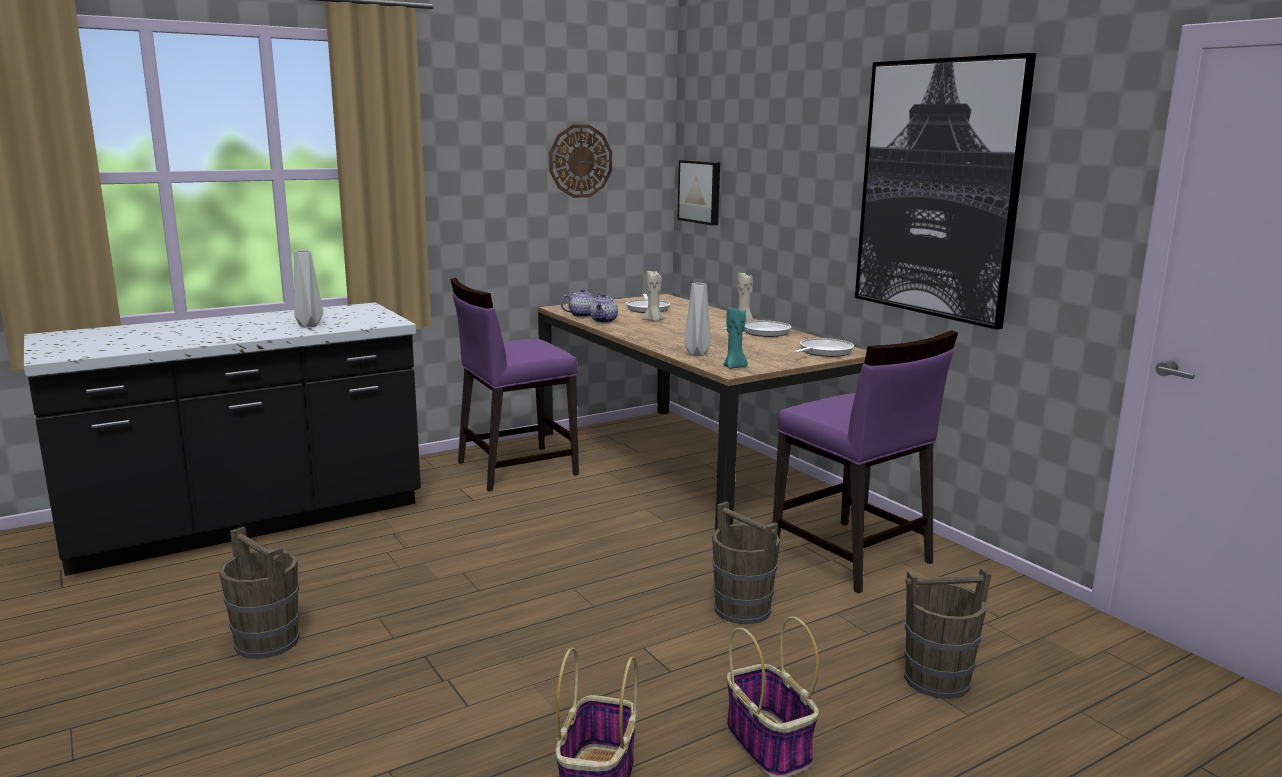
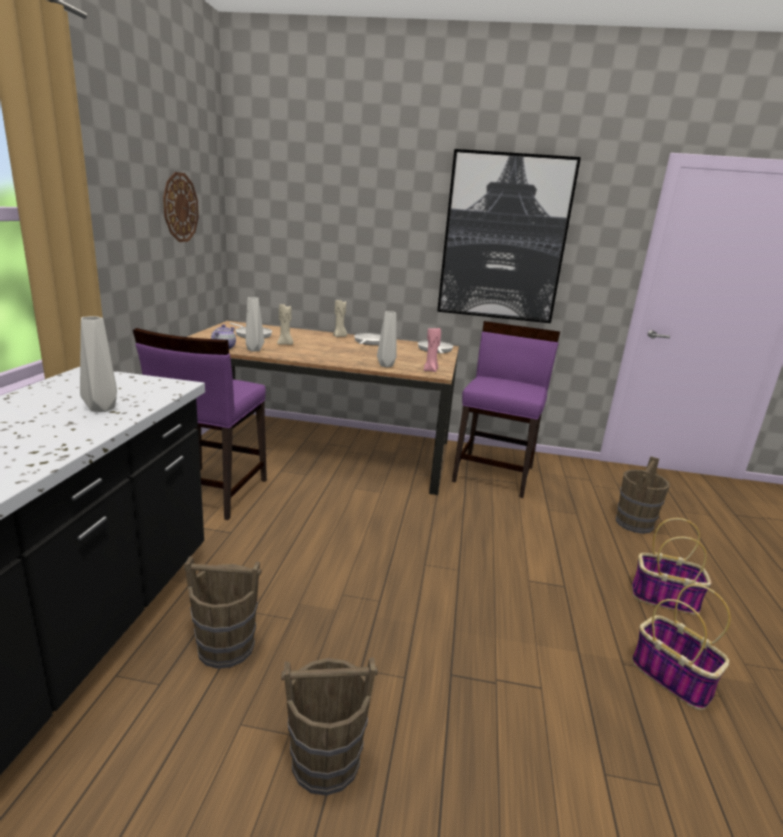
camera: 50 degrees left, 5 degrees up
teapot [590,293,618,323] -> grey vase [245,297,264,352]
picture [678,160,720,226] -> none
brown bucket [712,501,780,625] -> brown bucket moved to [184,556,261,669]
turquoise candle [723,306,748,369] -> pink candle [424,328,441,372]
purple chair [773,330,958,594] -> purple chair turned 75 degrees counterclockwise [452,321,560,498]

